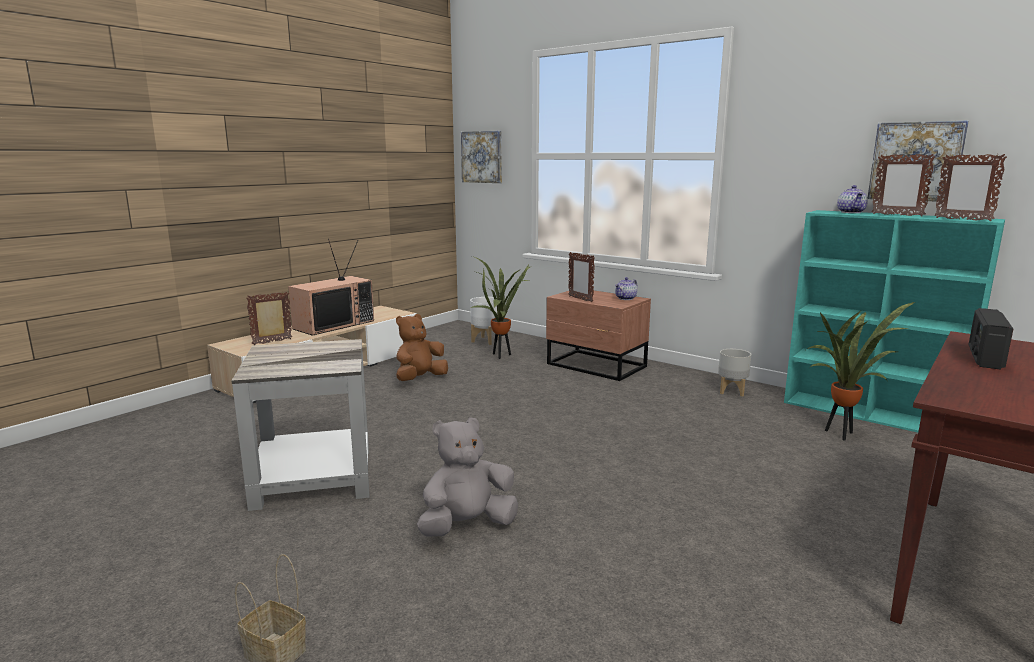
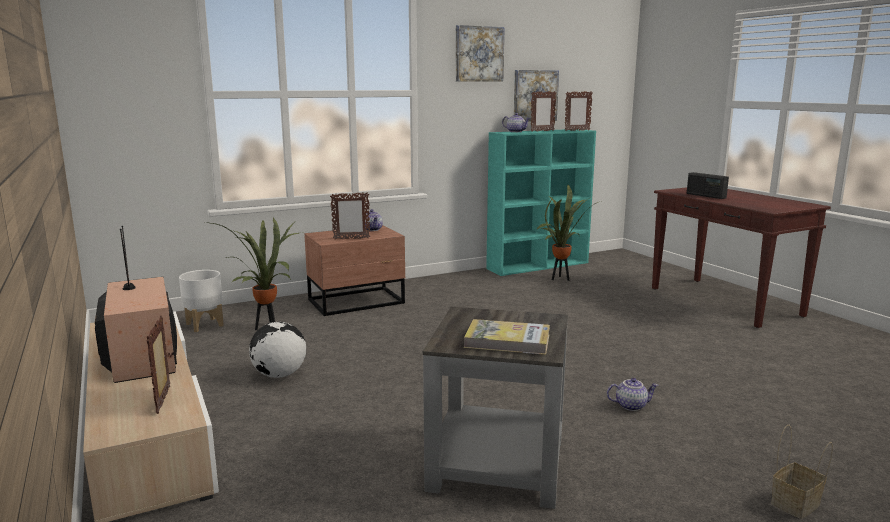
camera: 65 degrees left, 0 degrees up
brown plush toy [396,314,448,381] -> globe [249,322,306,378]
grey plush toy [417,417,518,537] -> teapot [607,378,659,411]
picture [461,131,502,183] -> picture moved to [456,25,505,81]
grey planter [718,349,751,397] -> none
none -> book [464,319,550,355]

